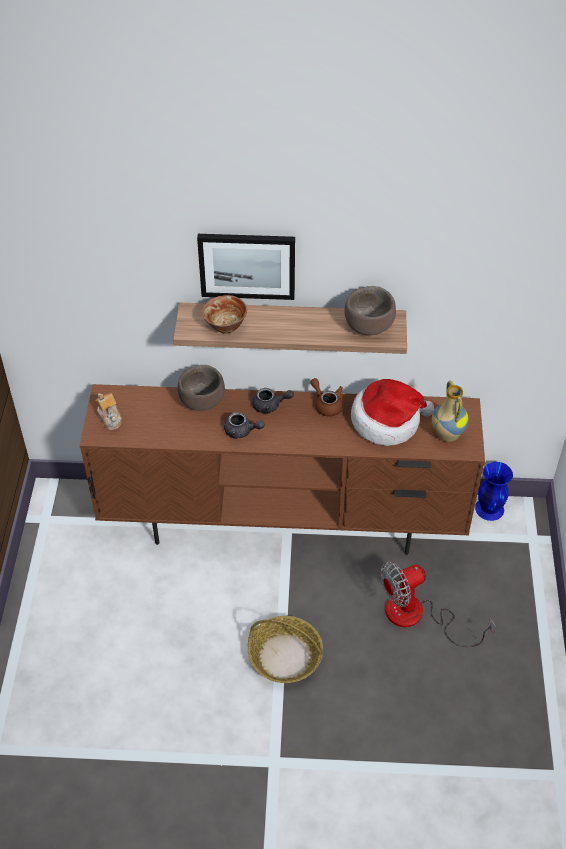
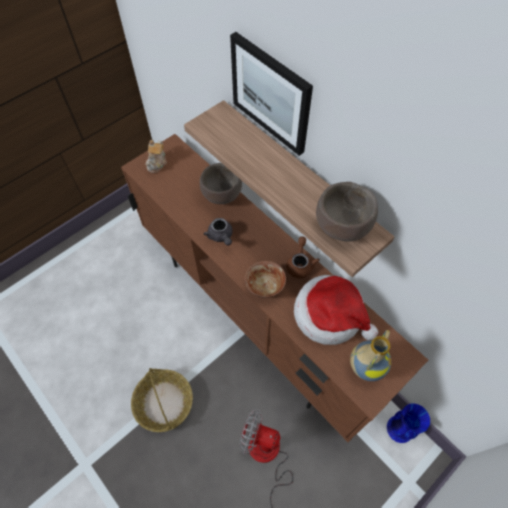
camera: 45 degrees right, 10 degrees up
bowl [202,295,247,334] -> bowl moved to [245,261,286,298]
grey teapot [252,388,294,414] -> none

